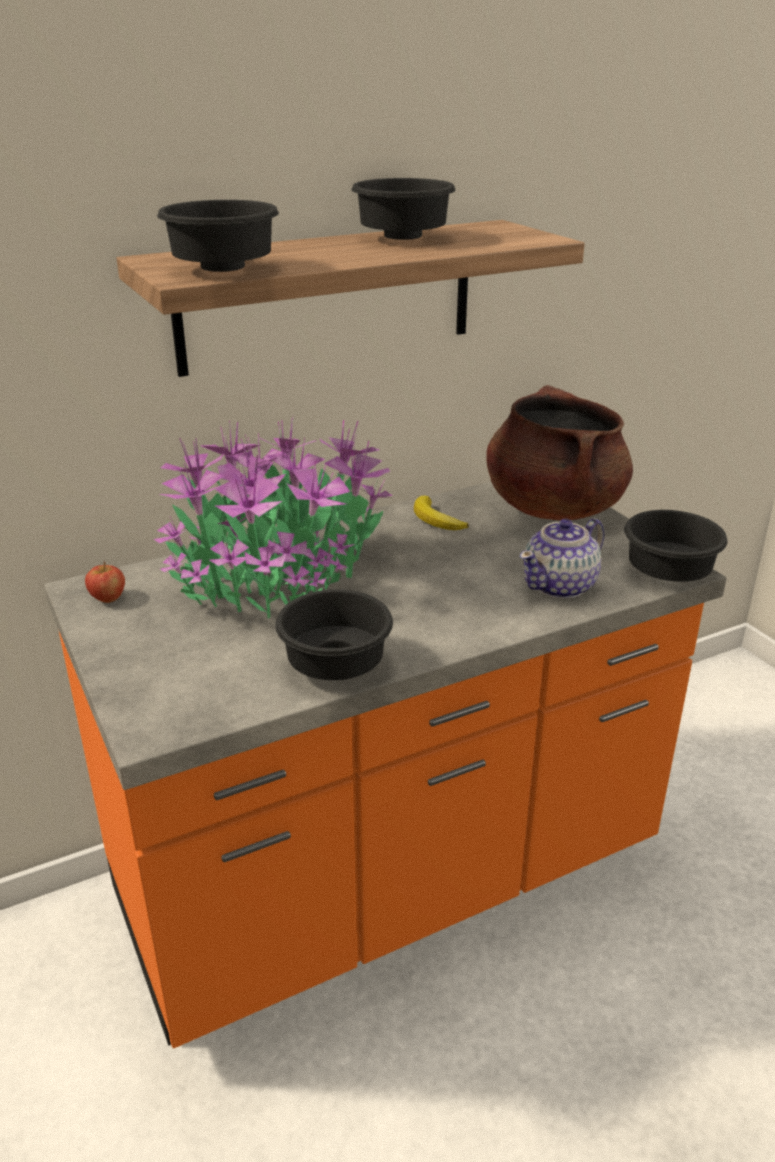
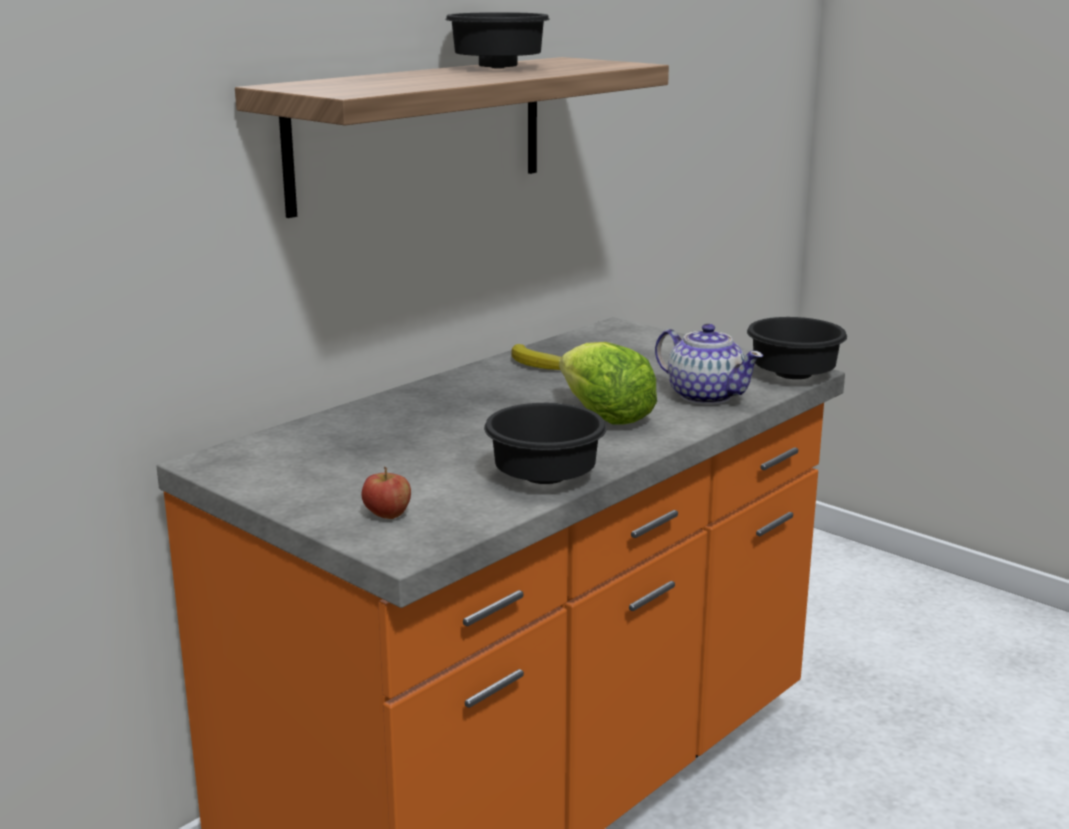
camera: 20 degrees left, 10 degrees down
apple [85,561,125,603] -> apple moved to [362,466,411,519]
potted plant [154,416,393,619] -> none
black bowl [157,200,279,272] -> none
brown cooking pot [486,385,633,520] -> none
teapot [520,518,604,599] -> teapot turned 75 degrees counterclockwise [655,324,763,405]
none -> lettuce [559,342,657,425]

